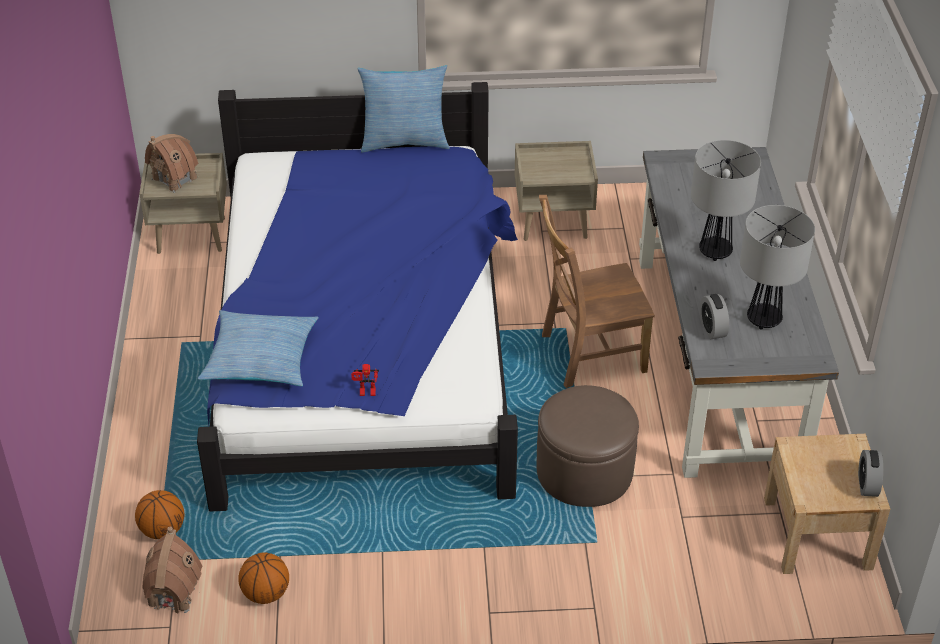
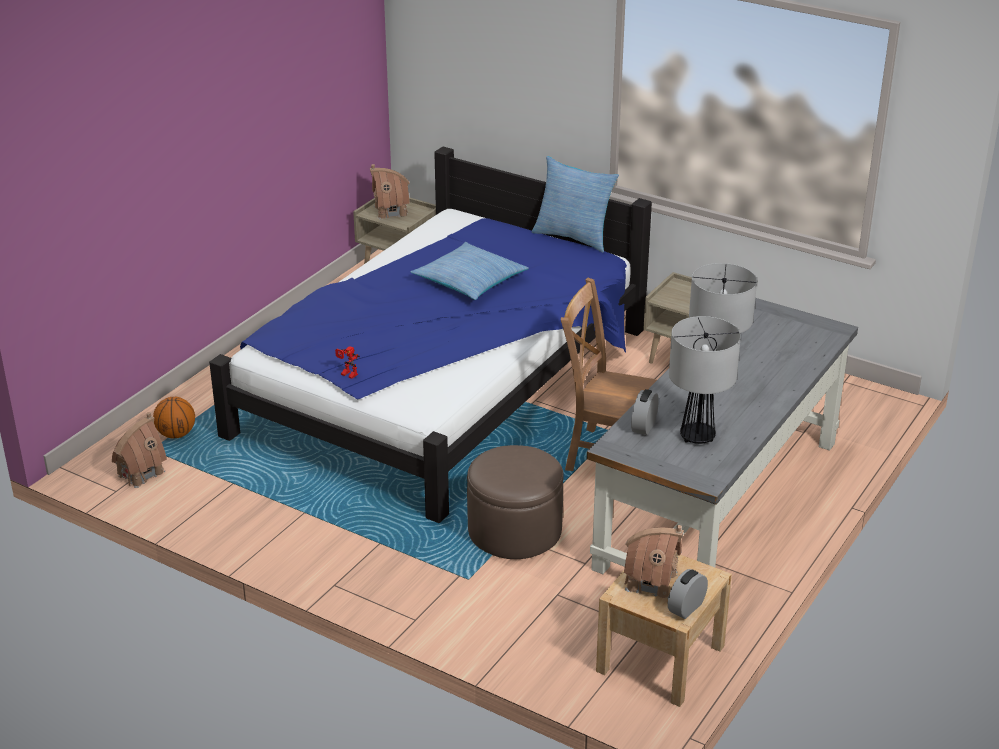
camera: 35 degrees right, 10 degrees down
pillow [198,310,319,386] -> pillow moved to [411,242,529,300]
basketball [238,552,289,604] -> none
none -> toy house [624,525,684,600]

